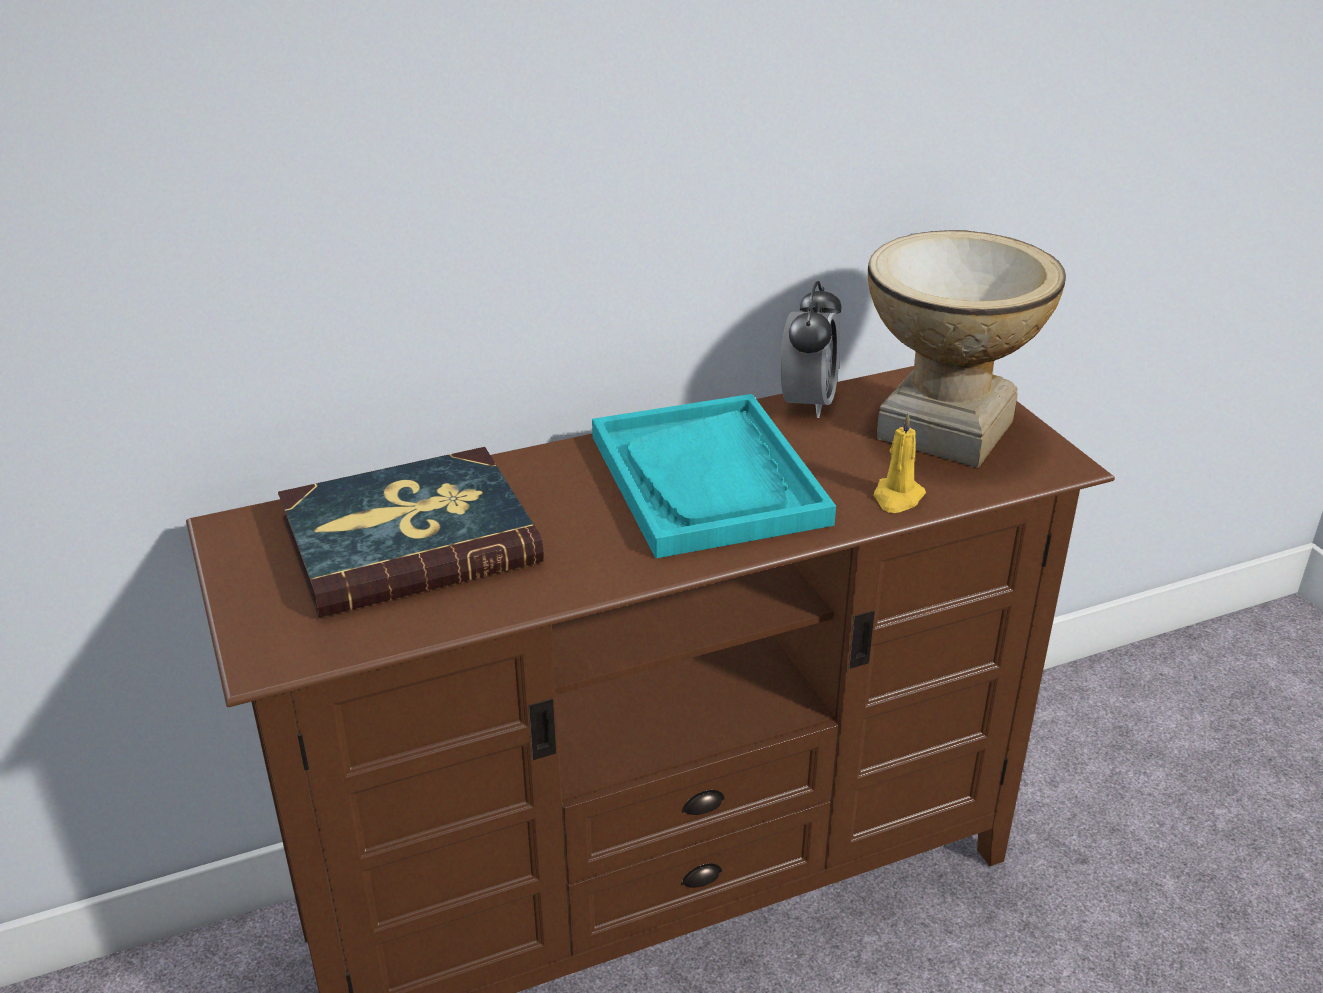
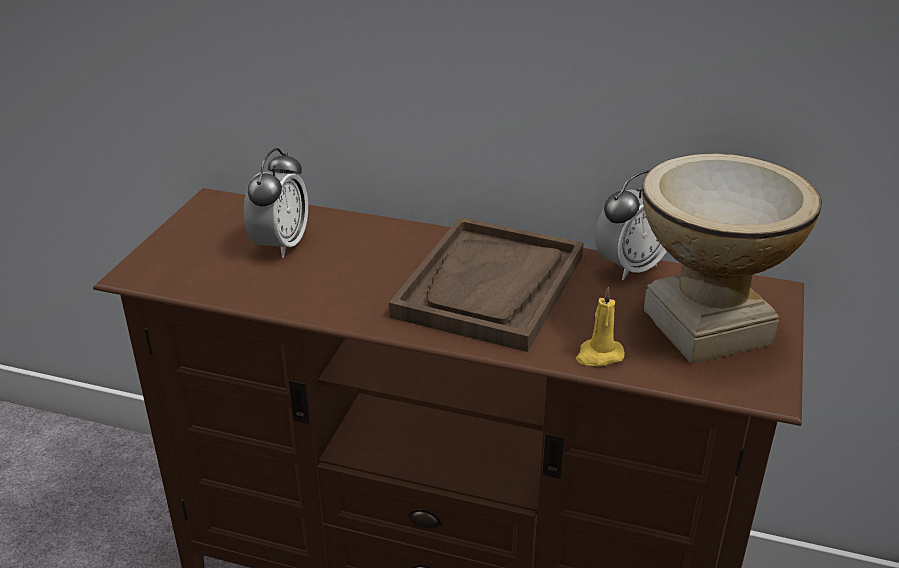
camera: 40 degrees right, 0 degrees up
book [278,447,544,618] -> alarm clock [244,148,308,258]
turquoise tray [592,394,836,558] -> brown tray [389,217,584,352]

